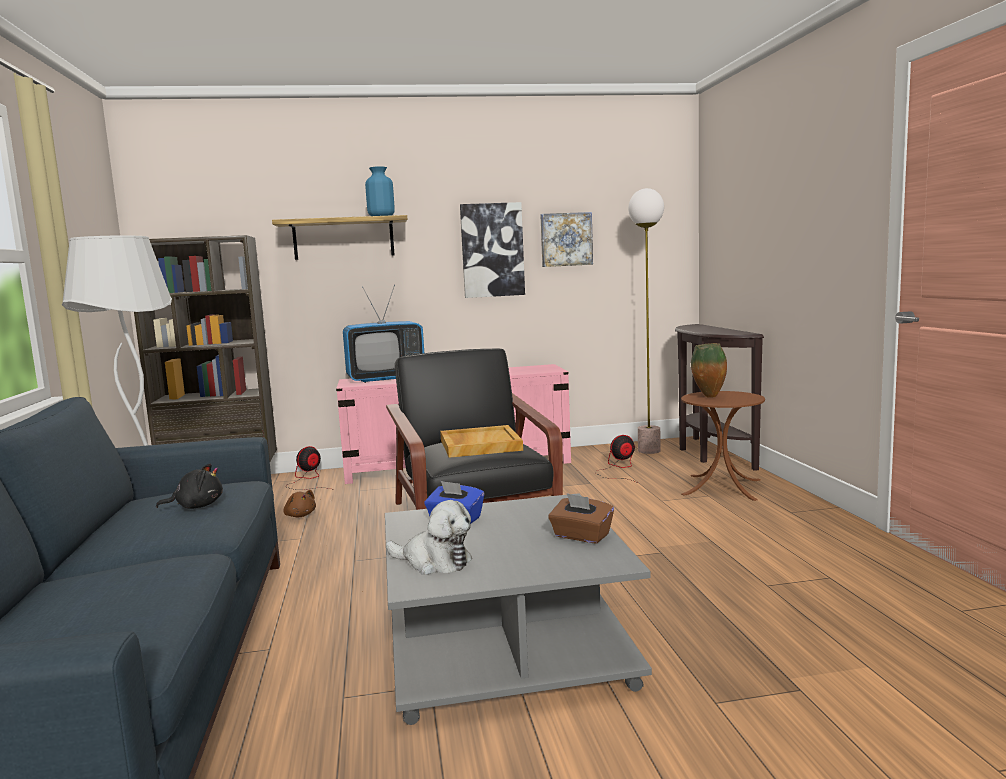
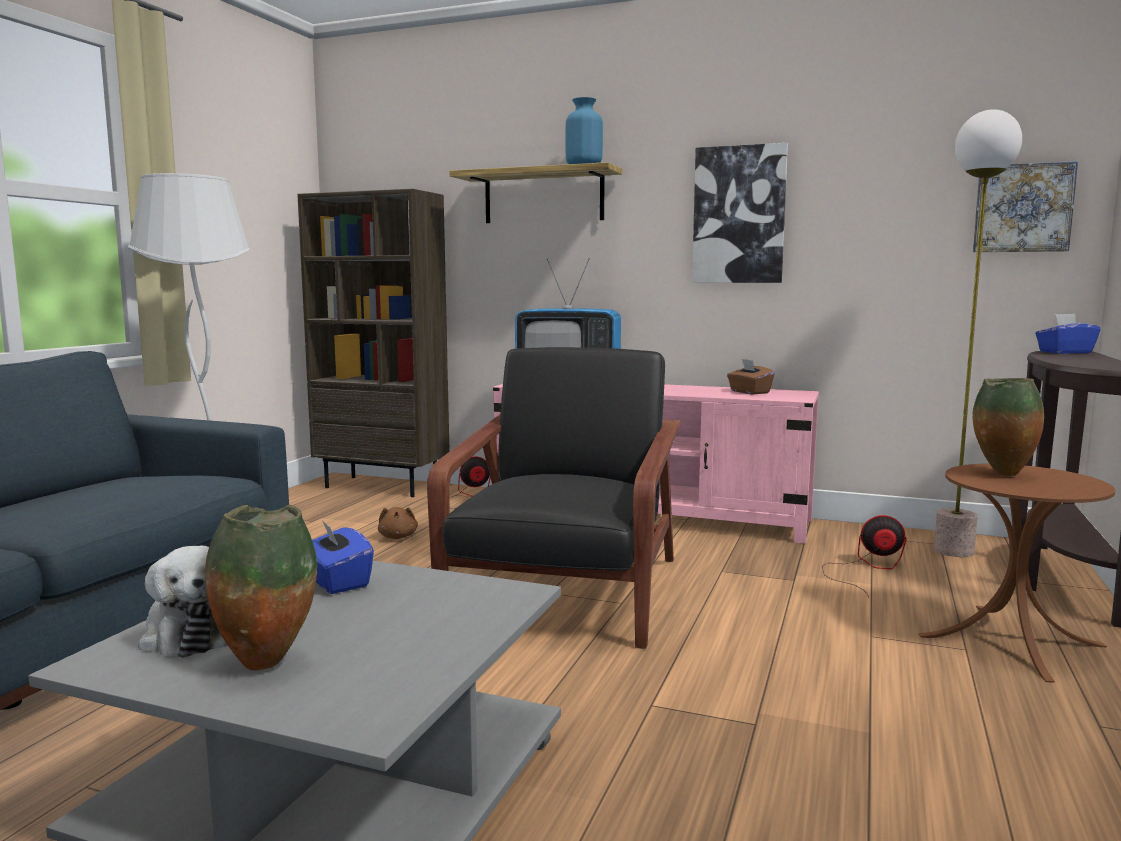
camera: 30 degrees right, 0 degrees up
black plush toy [156,463,223,509] -> none
beige tray [440,425,523,458] -> none
picture [540,212,593,267] -> picture moved to [973,161,1078,252]
brown tissue box [548,493,614,544] -> brown tissue box moved to [727,359,775,394]
none -> vase [205,505,317,671]
none -> blue tissue box [1035,314,1101,354]

